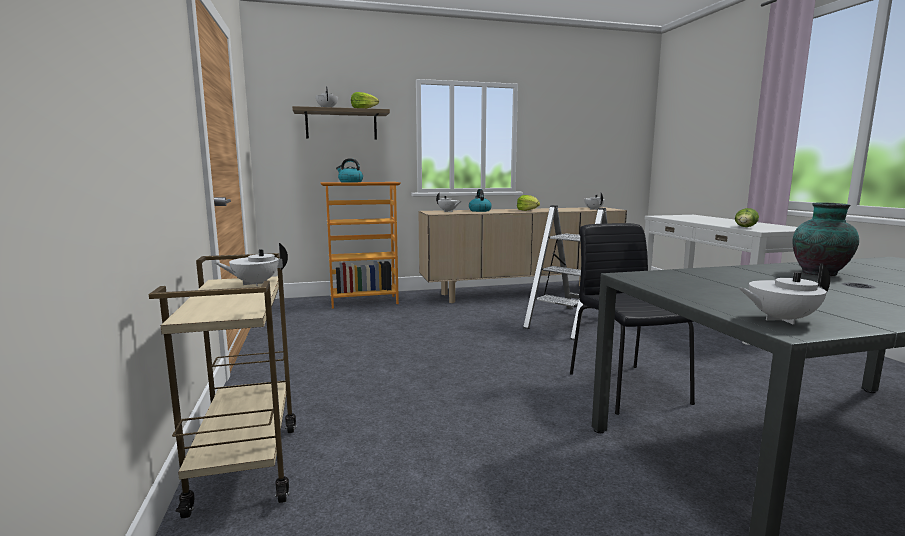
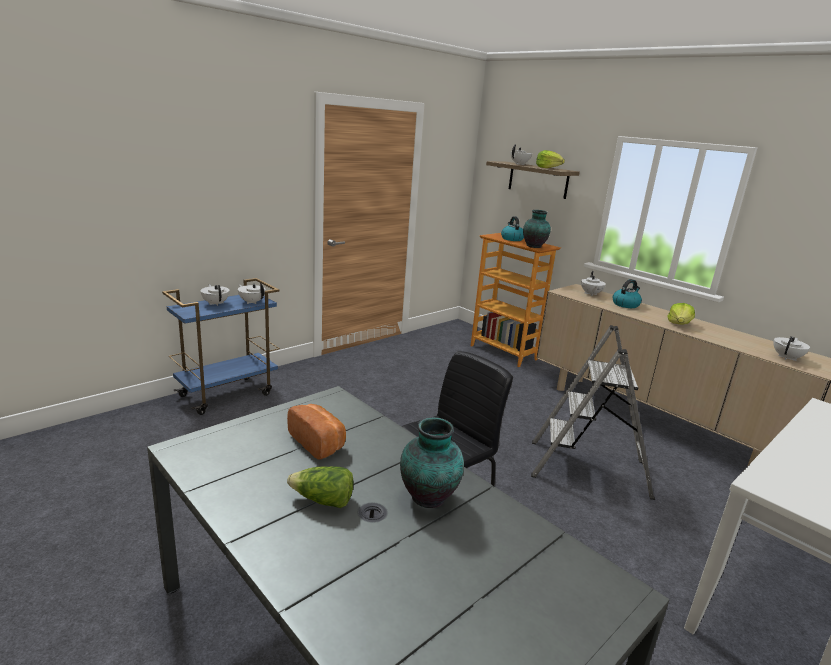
camera: 60 degrees right, 10 degrees up
beige cart [149,253,297,518] -> blue cart [162,278,280,415]
lettuce [735,208,759,227] -> lettuce moved to [287,466,354,508]
white teapot [739,264,830,324] -> white teapot moved to [201,284,230,306]
none -> bread [287,404,346,460]
none -> vase [523,210,551,248]

